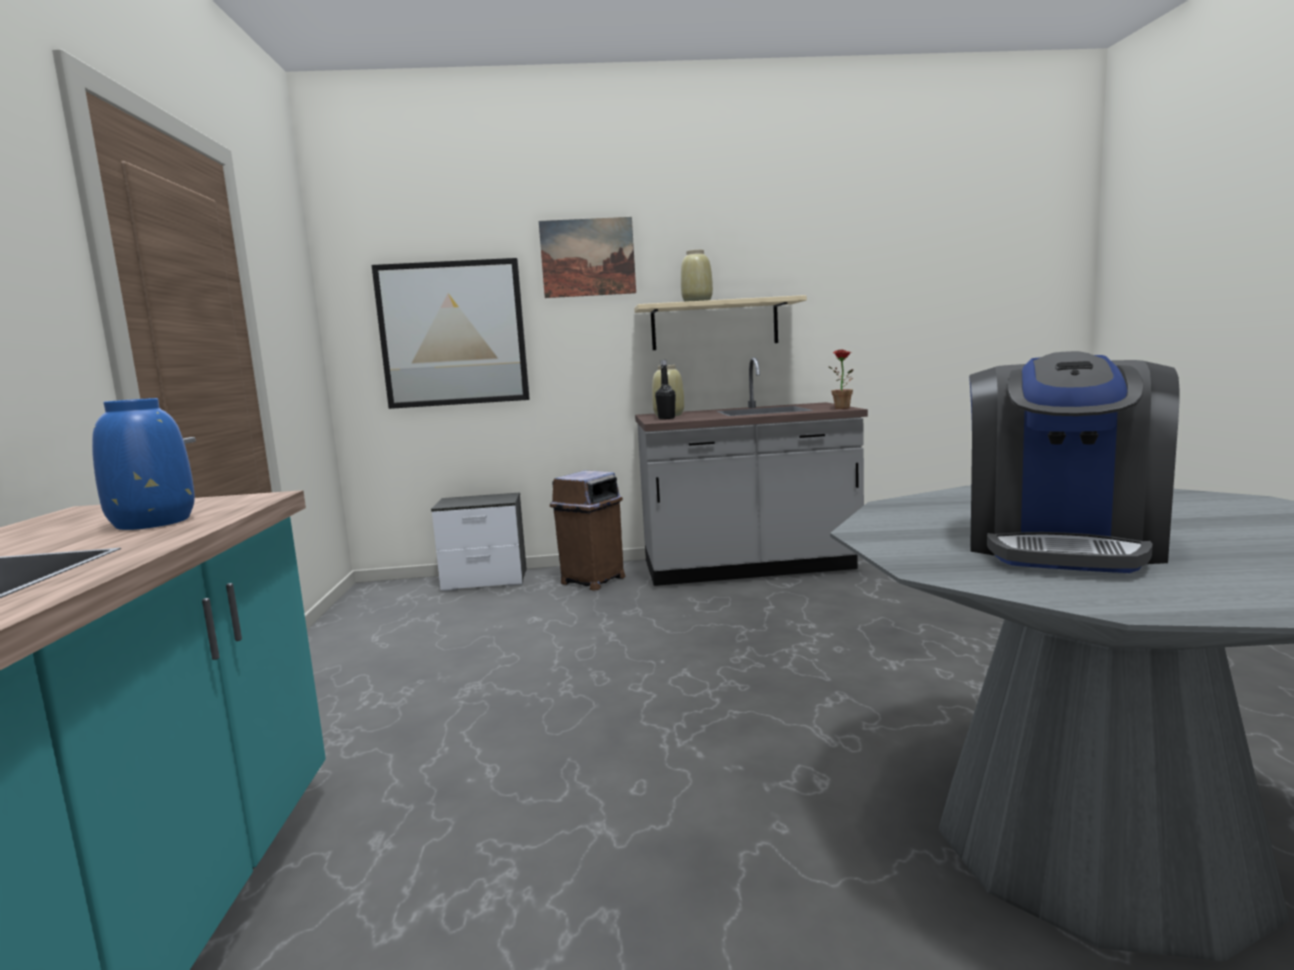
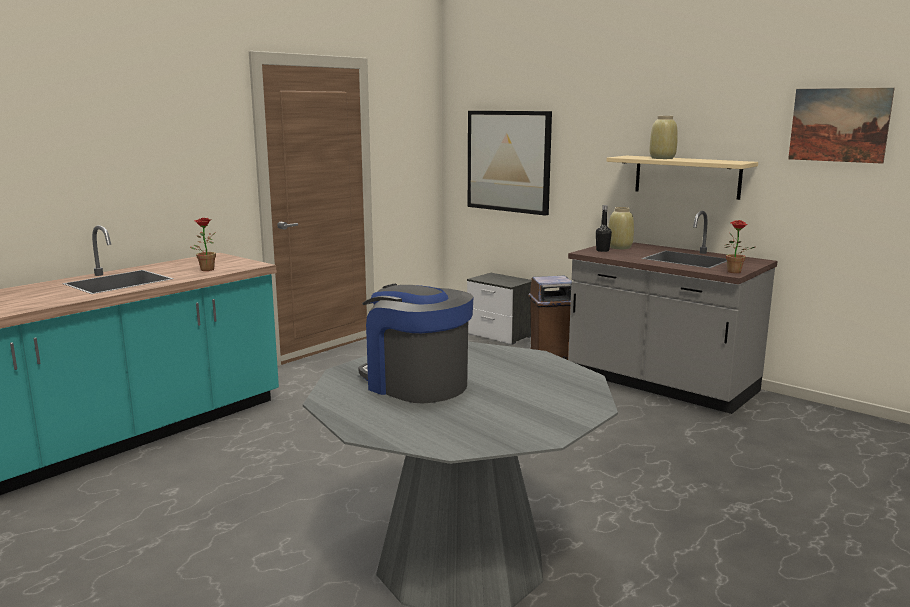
camera: 45 degrees right, 5 degrees up
blue vase [92,398,195,530] -> potted plant [190,218,216,271]
picture [539,217,636,298] -> picture moved to [788,88,895,164]
coffee machine [969,351,1179,573] -> coffee machine turned 60 degrees clockwise [358,284,474,403]

